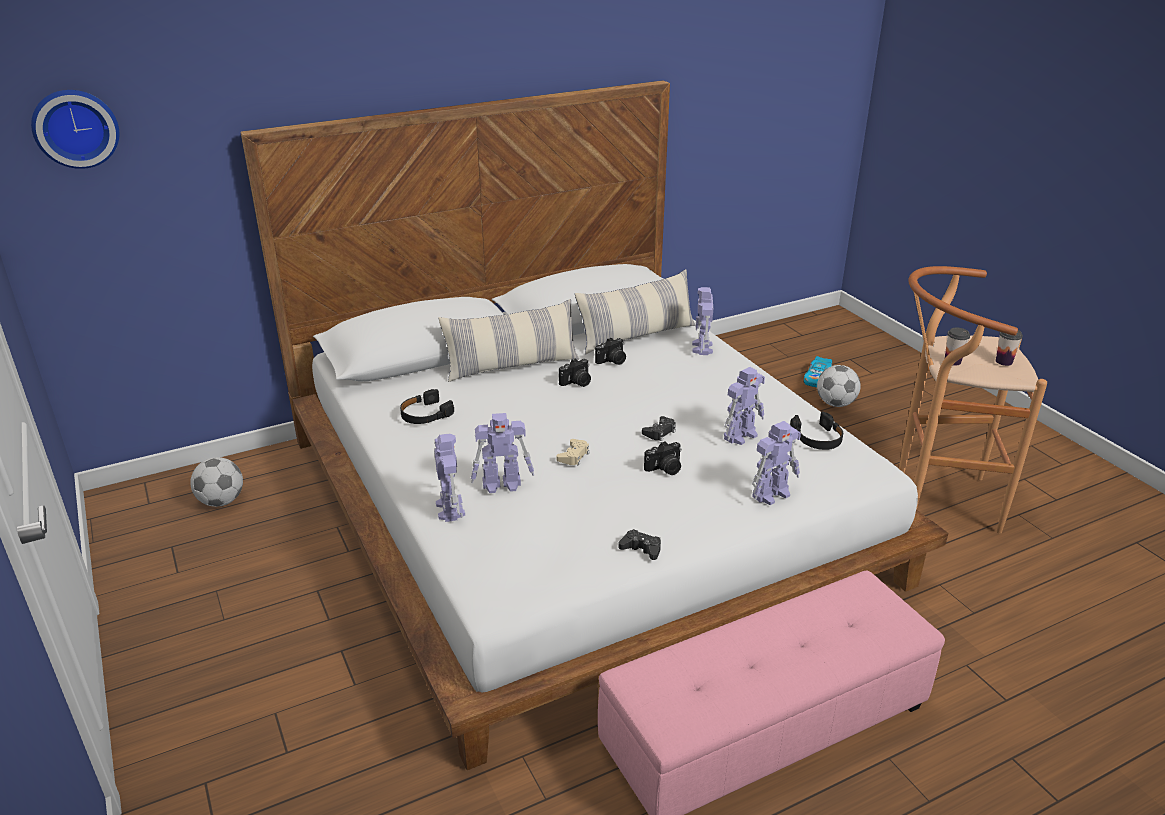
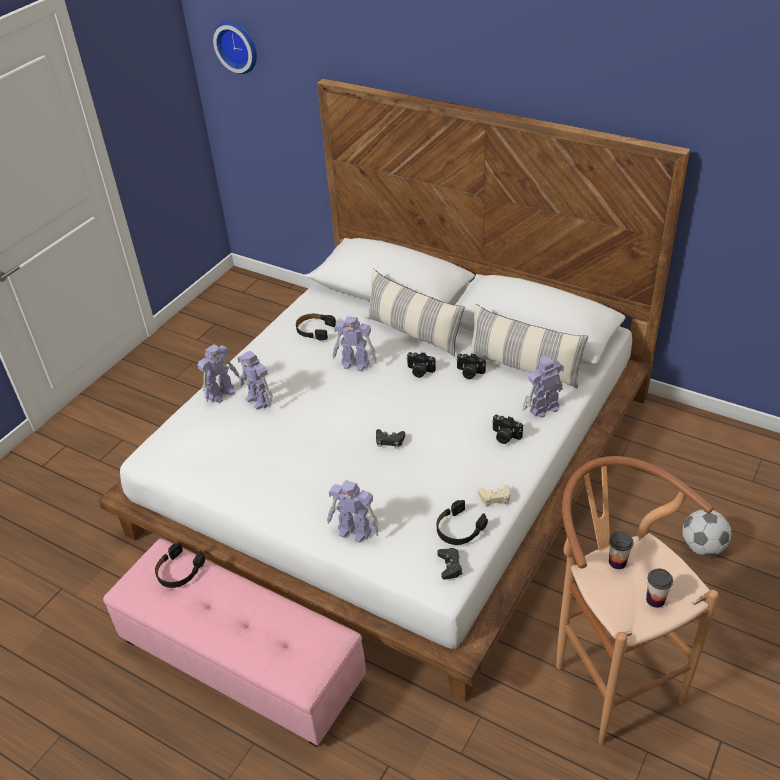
camera: 60 degrees right, 10 degrees up
football [190,457,243,507] -> none
beige game controller [556,439,590,466] -> beige game controller moved to [478,484,510,507]
black game controller [619,529,661,560] -> black game controller moved to [438,548,463,580]
camera [644,441,681,475] -> camera moved to [492,415,523,444]
toy robot [724,367,765,445] -> toy robot moved to [332,316,377,371]
toy car [803,356,832,387] -> none
none -> black headphones [155,542,205,588]

